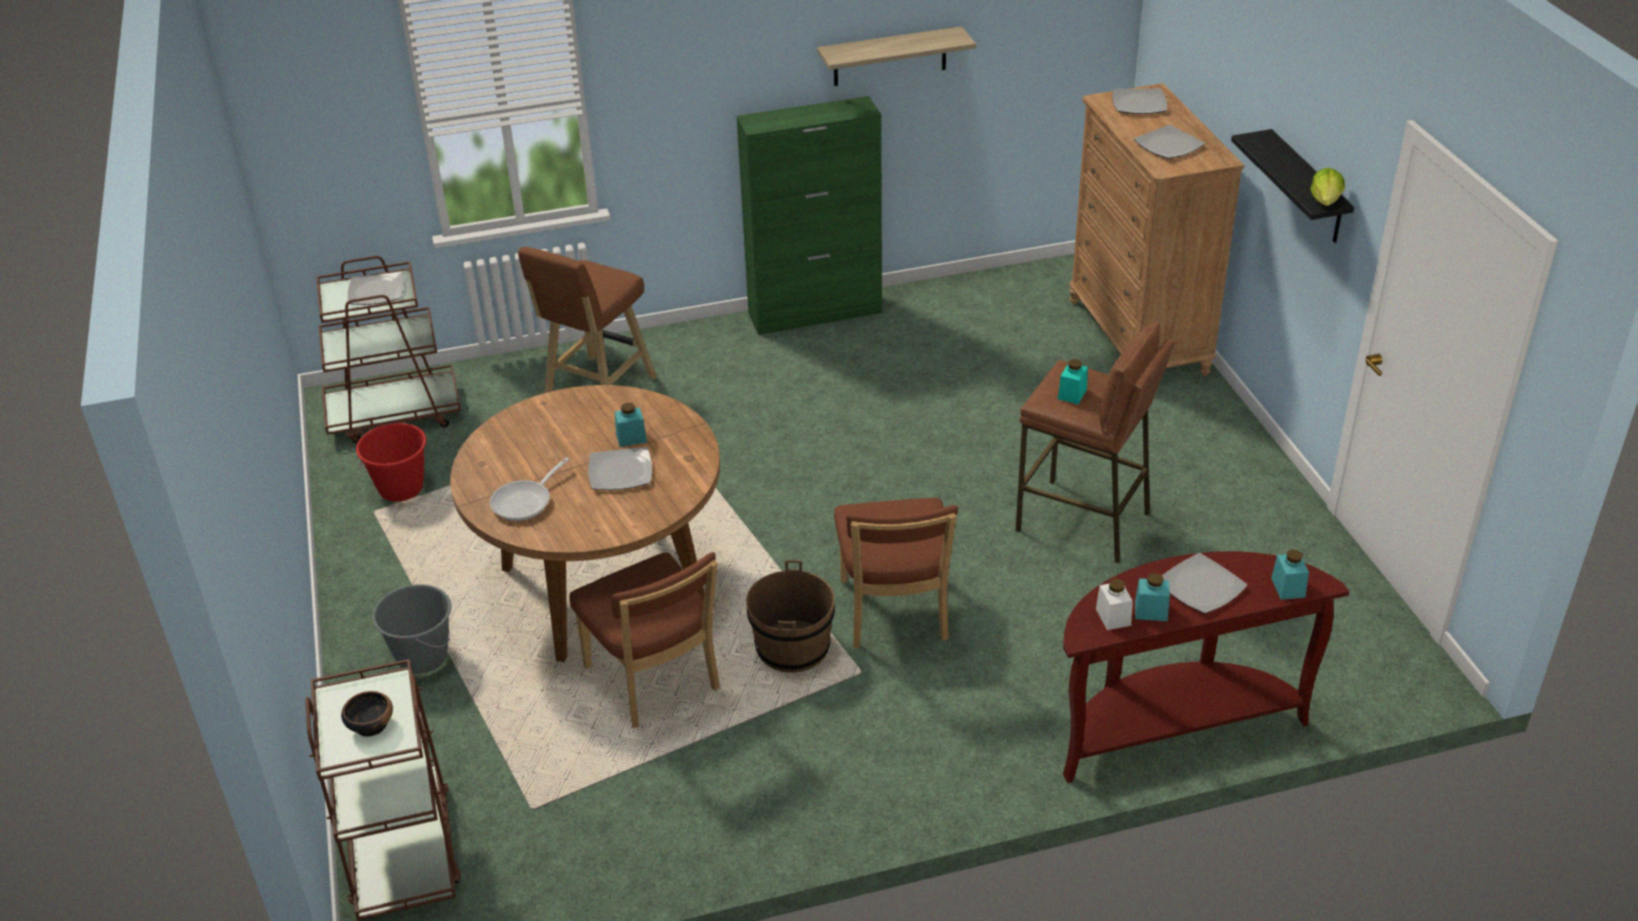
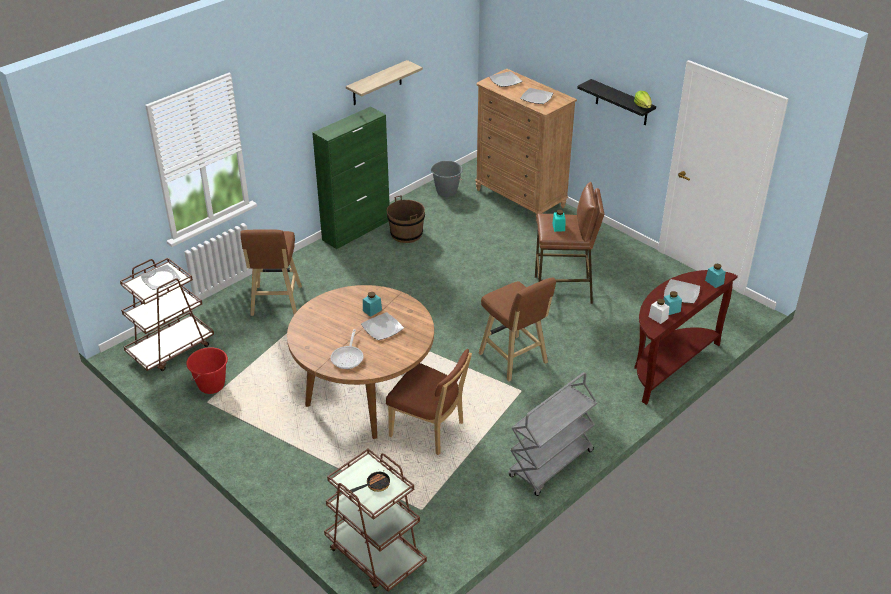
camera: 30 degrees left, 0 degrees up
bowl [341,691,393,737] -> frying pan [350,472,390,493]
grey bucket [372,584,451,674] -> grey bucket moved to [431,161,463,197]
brown bucket [746,560,835,673] -> brown bucket moved to [387,195,425,243]
brown chair [834,498,958,648] -> brown stool [479,278,556,381]
none -> grey cart [508,372,598,496]

